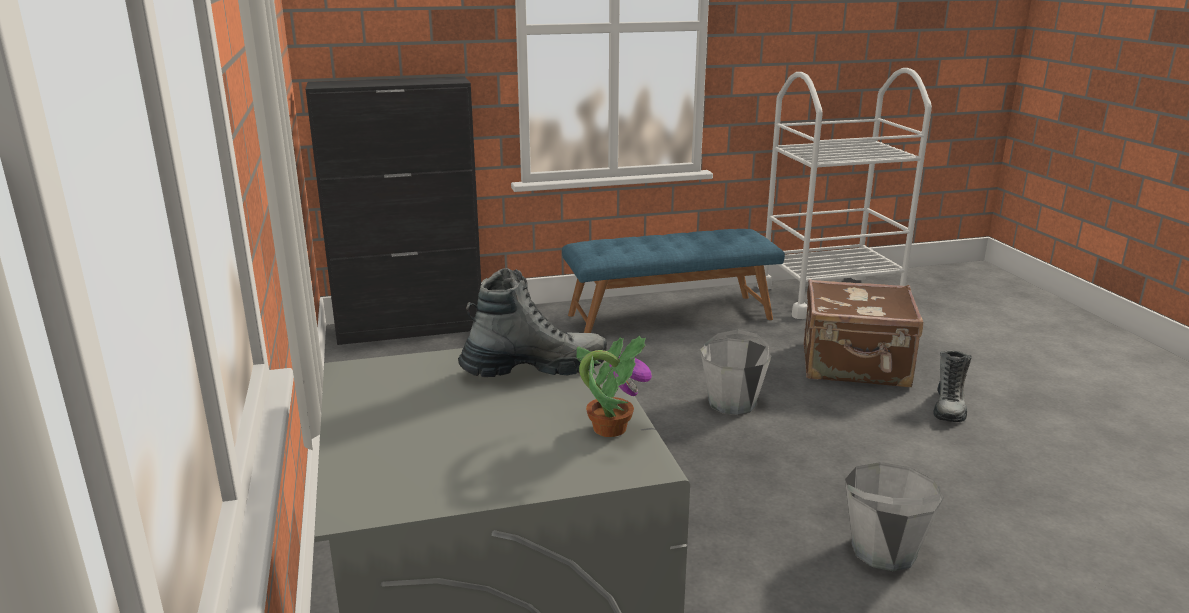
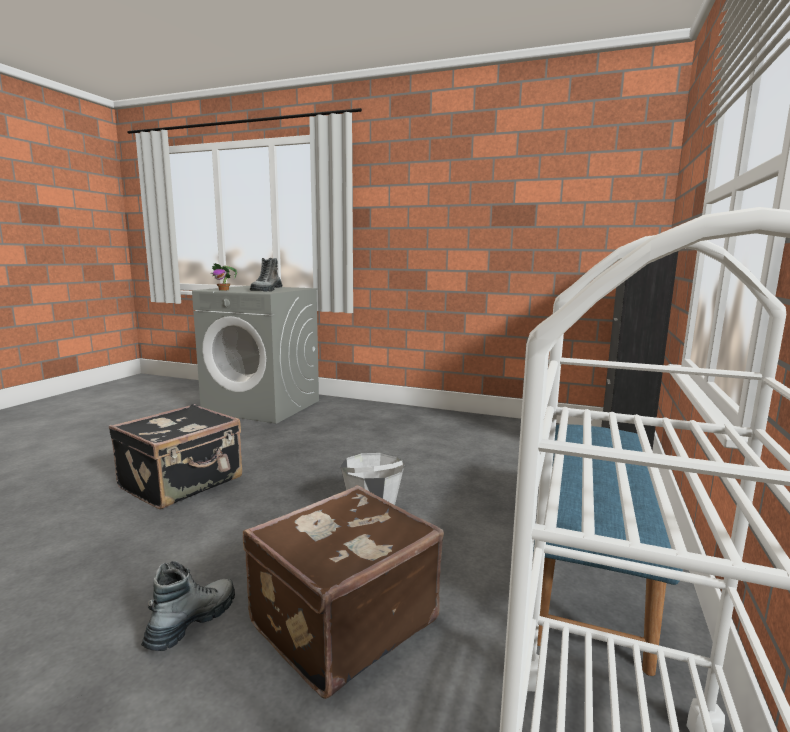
camera: 125 degrees right, 10 degrees down
grey bucket [845,462,944,571] -> black suitcase [109,404,243,509]
boot [933,350,972,422] -> boot turned 60 degrees clockwise [141,561,235,651]

